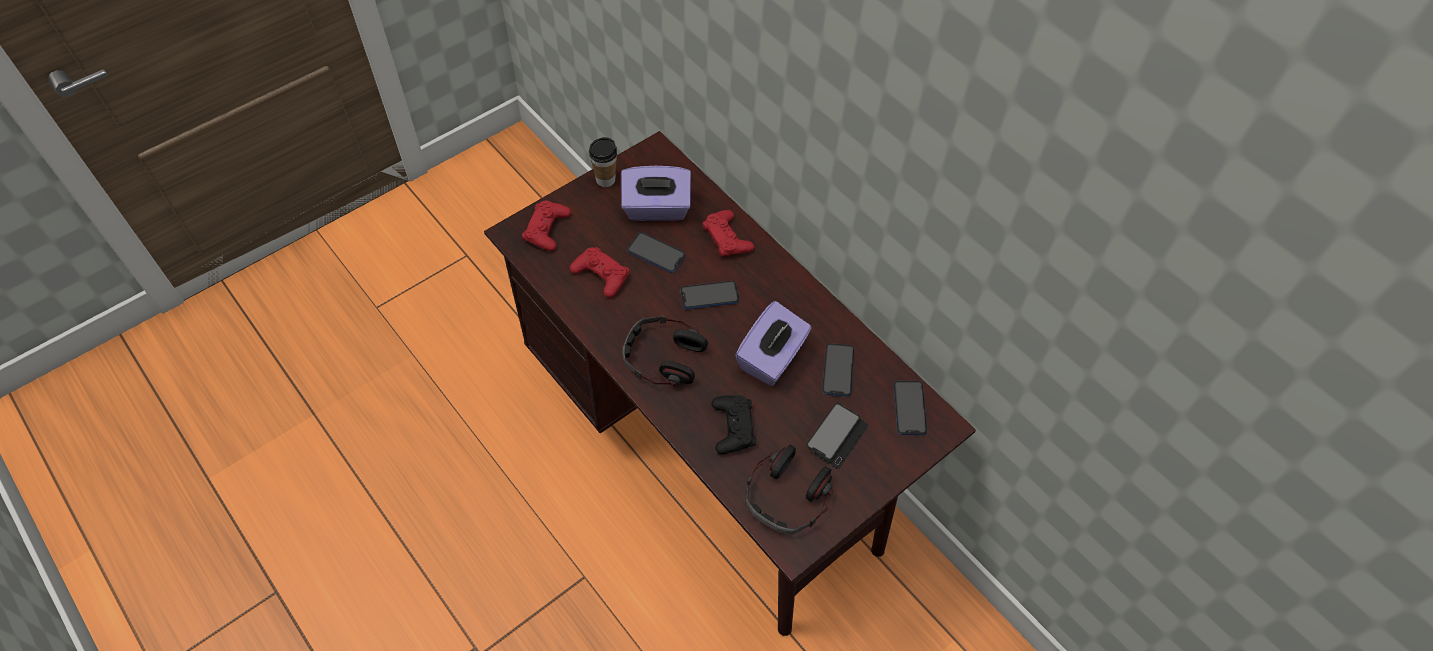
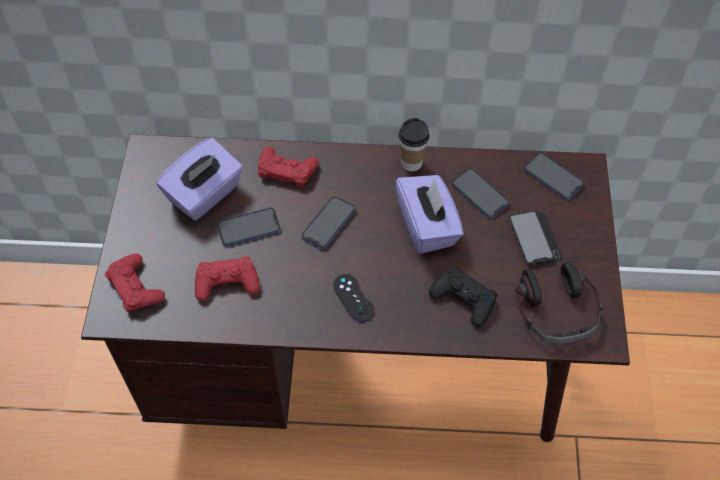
camera: 45 degrees left, 0 degrees up
cup [589,137,617,187] -> cup moved to [399,118,429,171]
headphones [623,315,708,386] -> black game controller [333,274,375,322]

